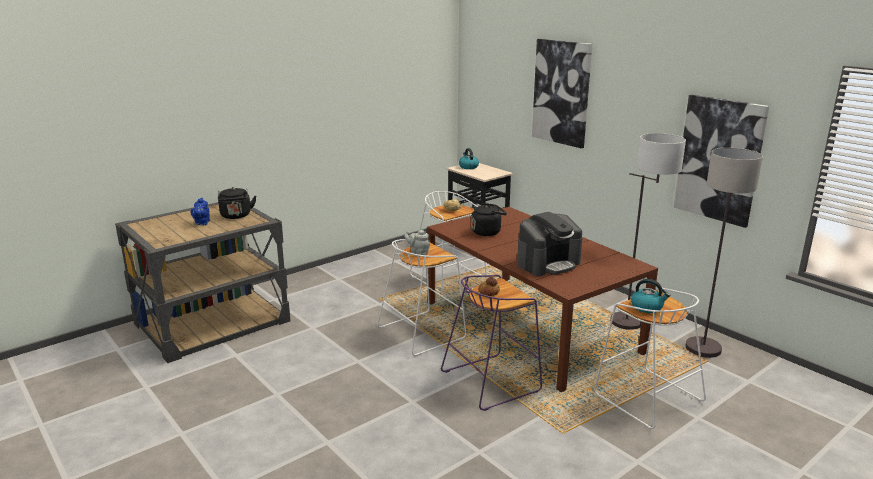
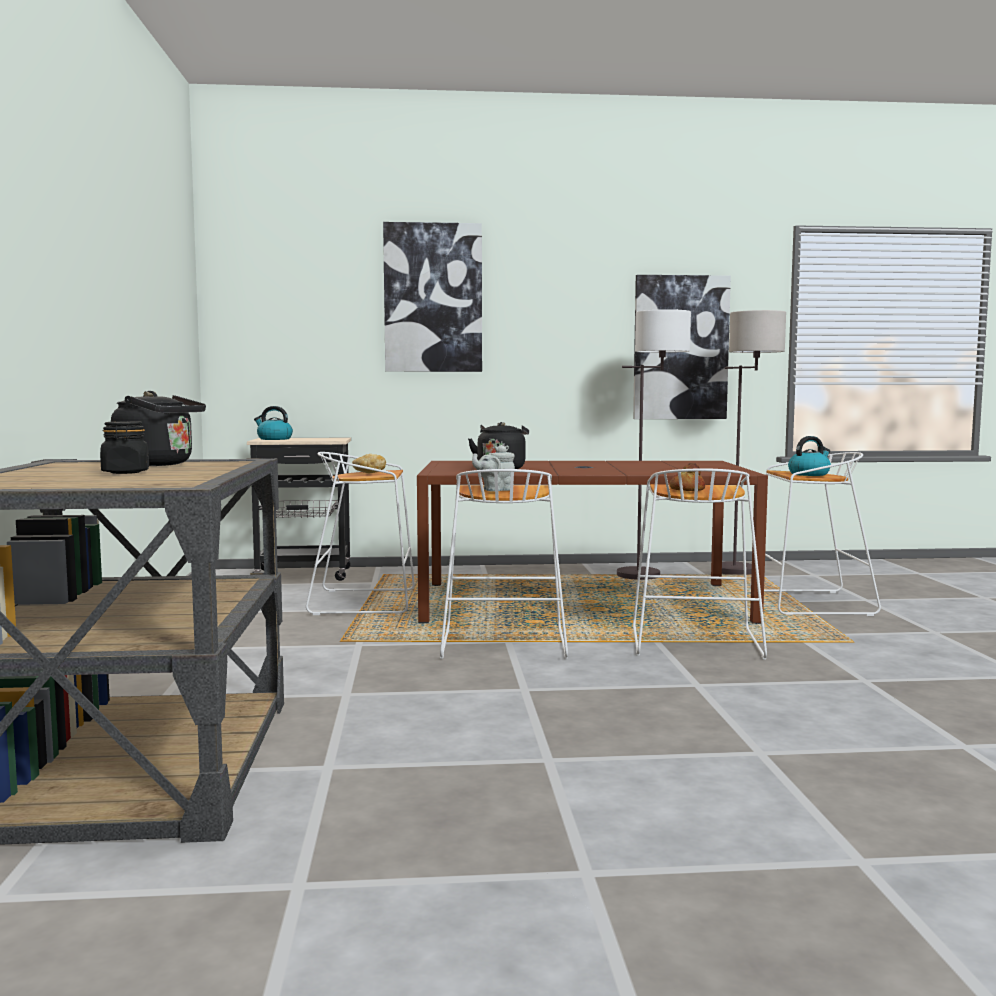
camera: 55 degrees left, 15 degrees down
blue teapot [191,198,210,226] -> black jar [100,421,149,474]
purple stool [441,275,542,411] -> white stool [633,468,767,660]
coffee machine [517,212,583,276] -> none

